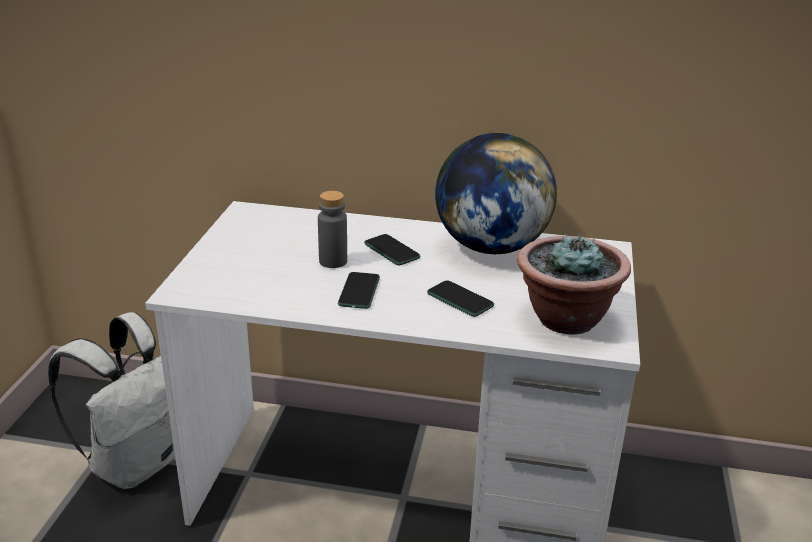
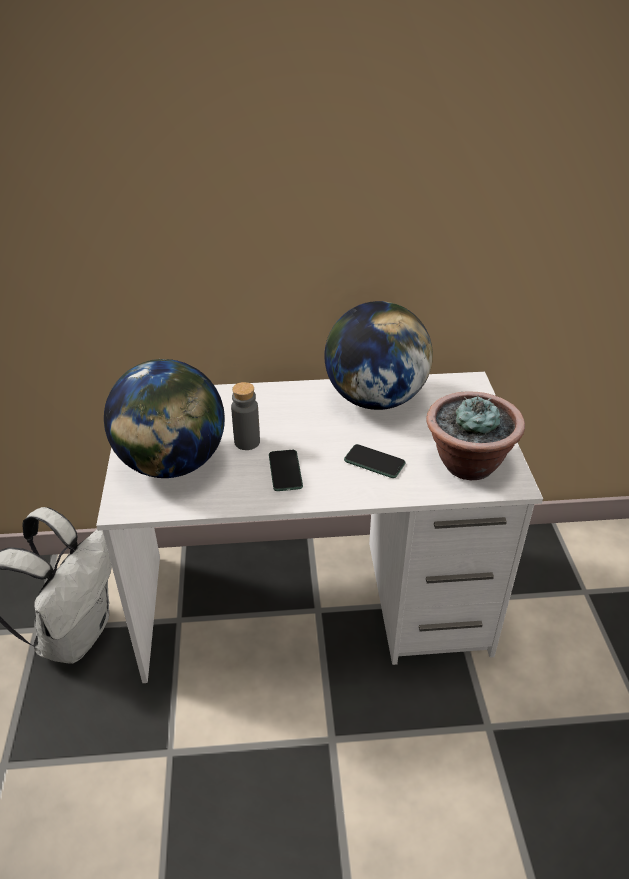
camera: 15 degrees left, 10 degrees up
phone [364,234,421,265] -> none
none -> globe [104,359,225,478]

